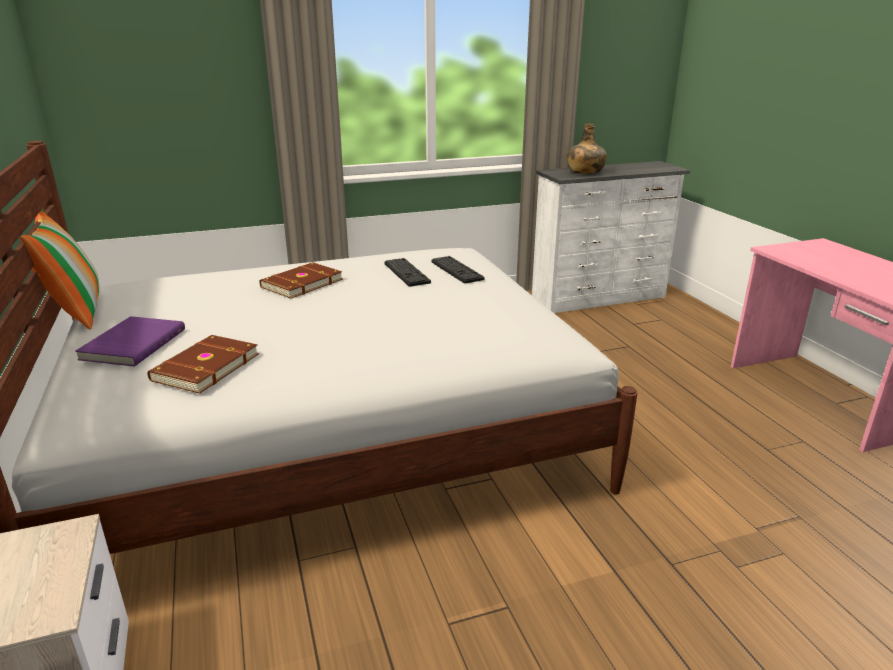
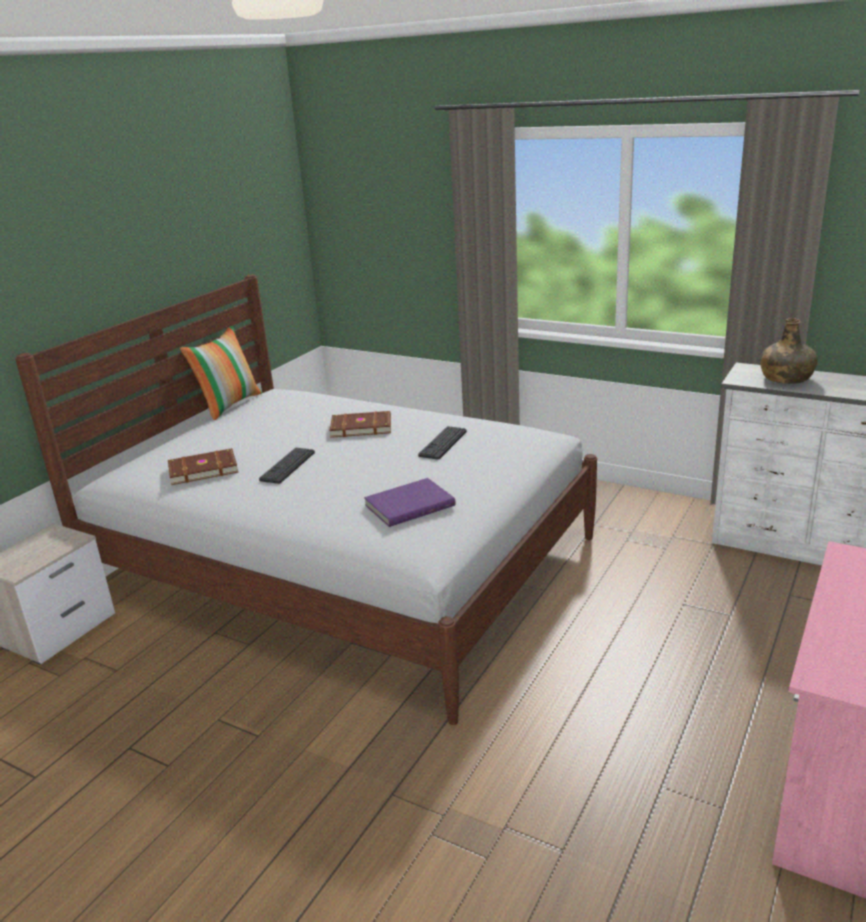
camera: 50 degrees right, 0 degrees up
purple book [75,316,185,367] -> purple book moved to [364,478,456,527]
keyboard [432,256,485,284] -> keyboard moved to [259,448,315,484]

